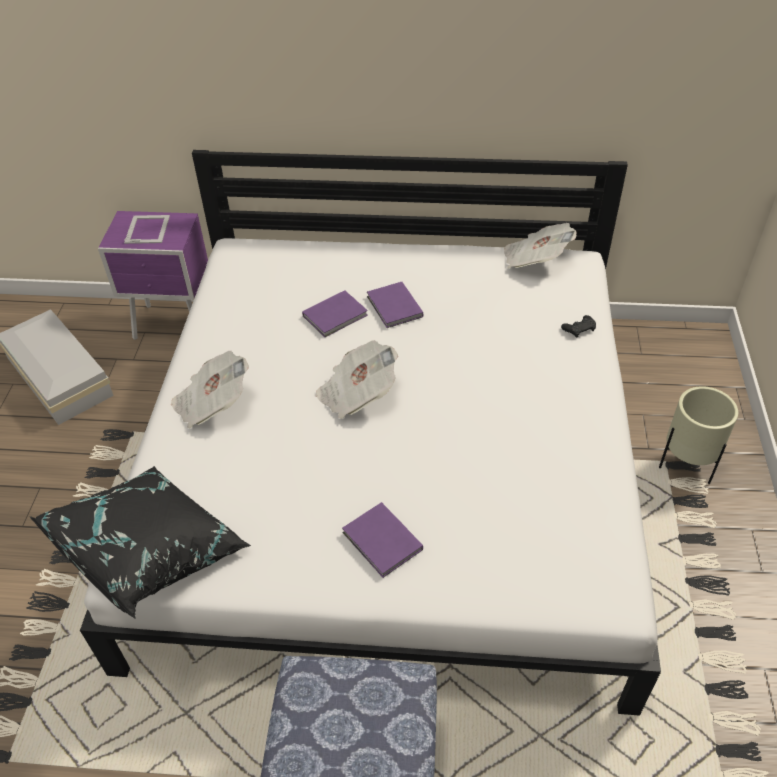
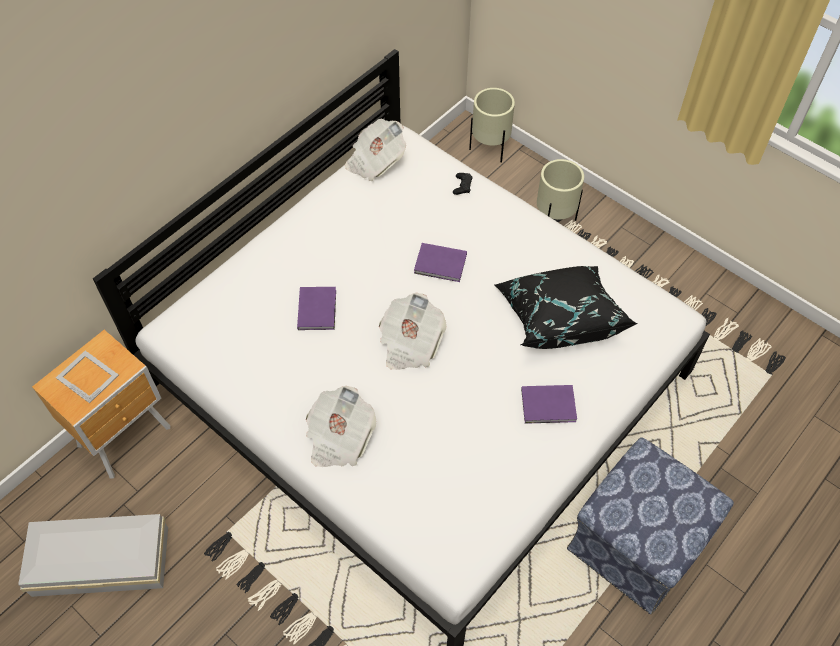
camera: 55 degrees left, 10 degrees up
black pillow [30,466,251,619] -> black pillow moved to [495,266,638,349]
purple nightstand [98,211,208,340] -> brown nightstand [32,330,170,479]
purple book [367,282,423,328] -> purple book moved to [414,243,467,282]
none -> beige planter [469,88,515,162]

